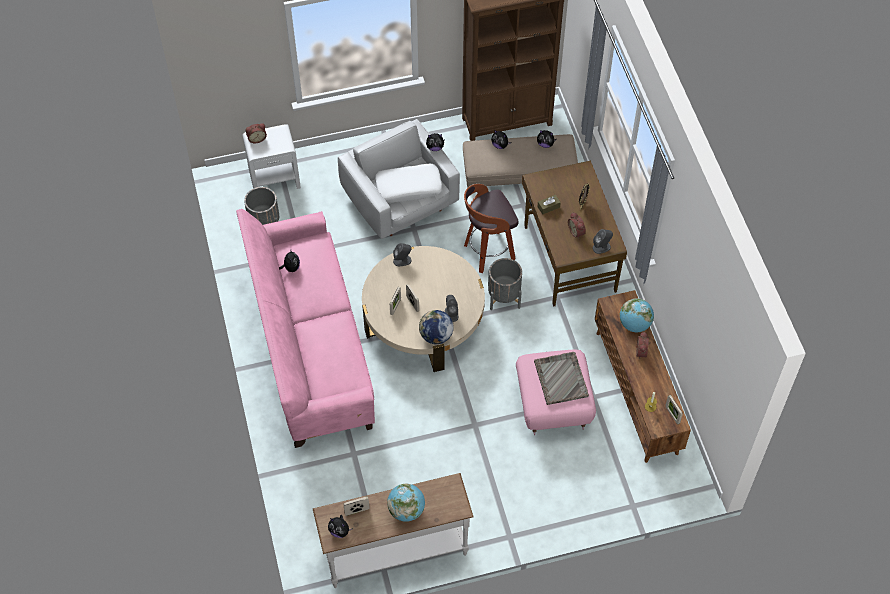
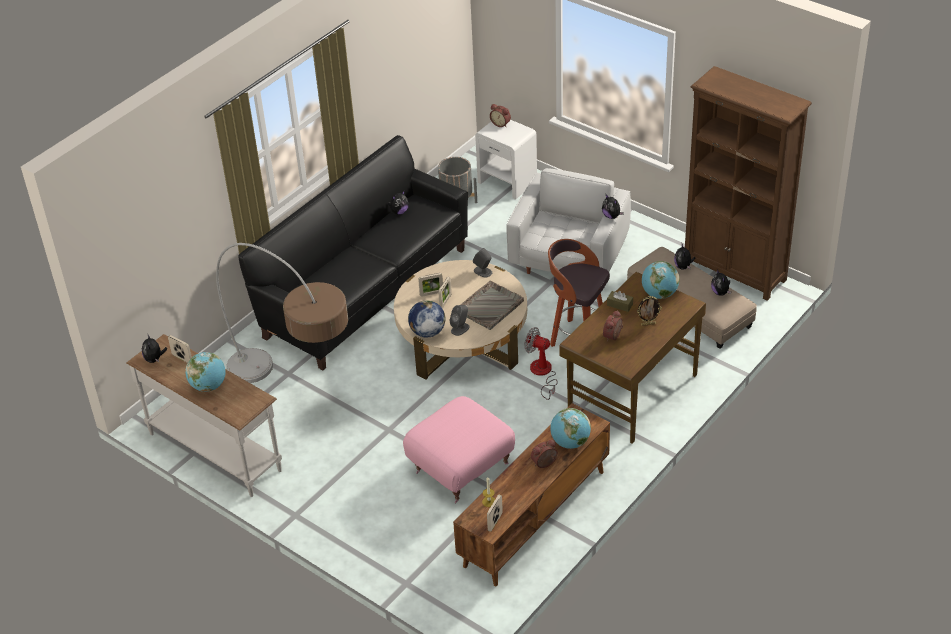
camera: 55 degrees right, 15 degrees down
pink sofa [236,209,375,448] -> black sofa [238,135,468,370]
white pillow [375,164,443,203] -> none
grey planter [488,258,522,310] -> fan [524,327,558,400]
grey tray [534,352,589,405] -> grey tray moved to [460,281,524,330]
grey speaker [592,229,613,254] -> none
none -> floor lamp [216,243,348,383]
none -> globe [642,261,680,299]

